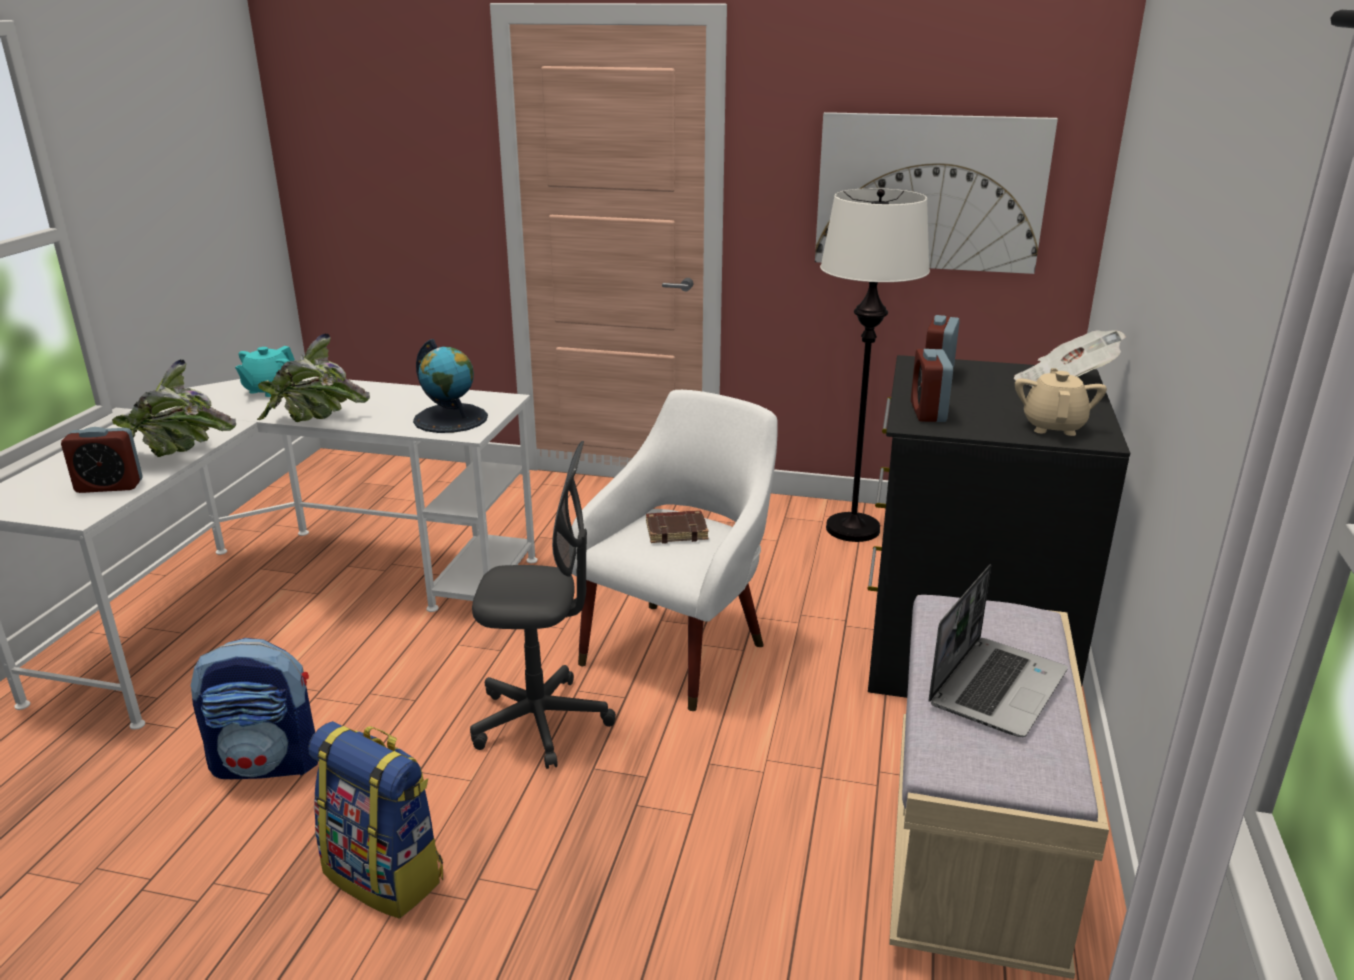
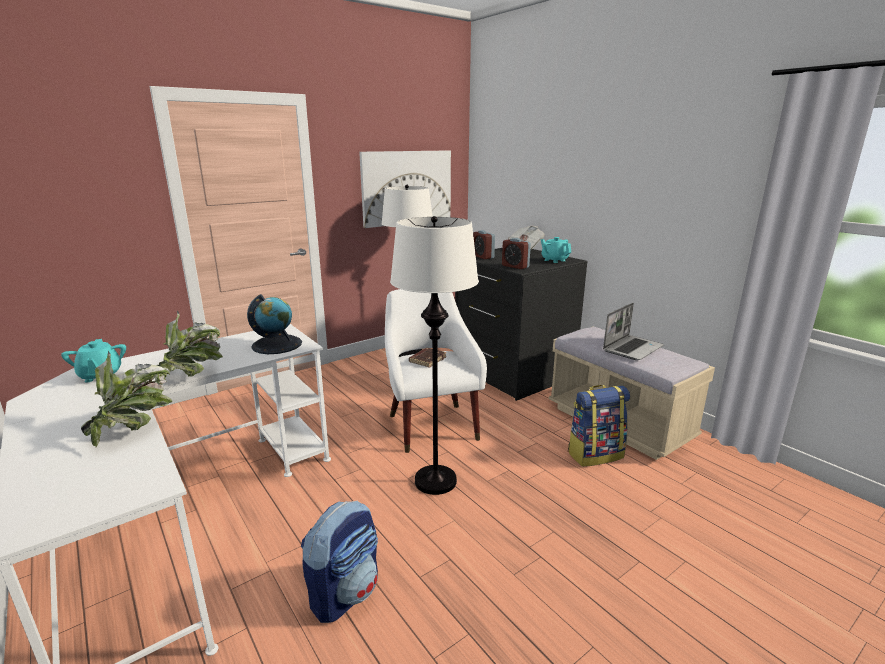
camera: 50 degrees left, 5 degrees down
alarm clock [61,427,143,493] -> none
backpack [308,721,443,919] -> backpack moved to [568,385,630,467]
grey office chair [470,441,616,769] -> white floor lamp [390,216,479,495]
laptop [928,565,1068,737] -> laptop turned 60 degrees clockwise [603,303,664,360]
beige teapot [1015,368,1107,436] -> turquoise teapot [541,237,571,263]

